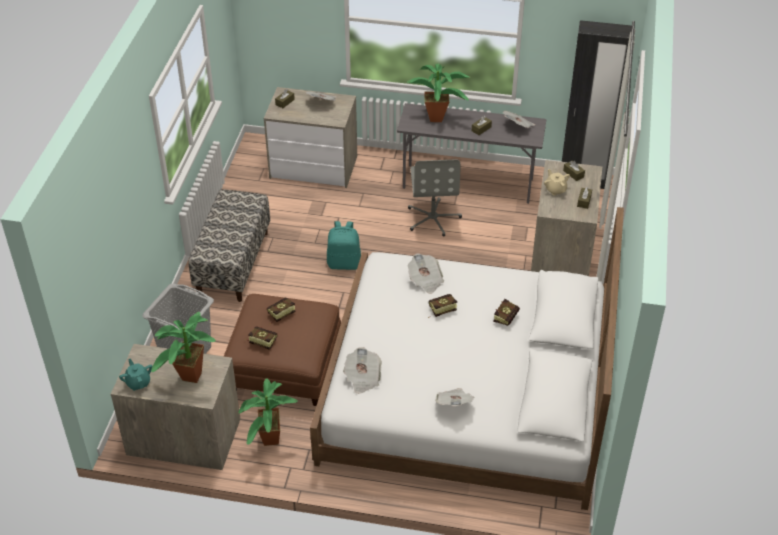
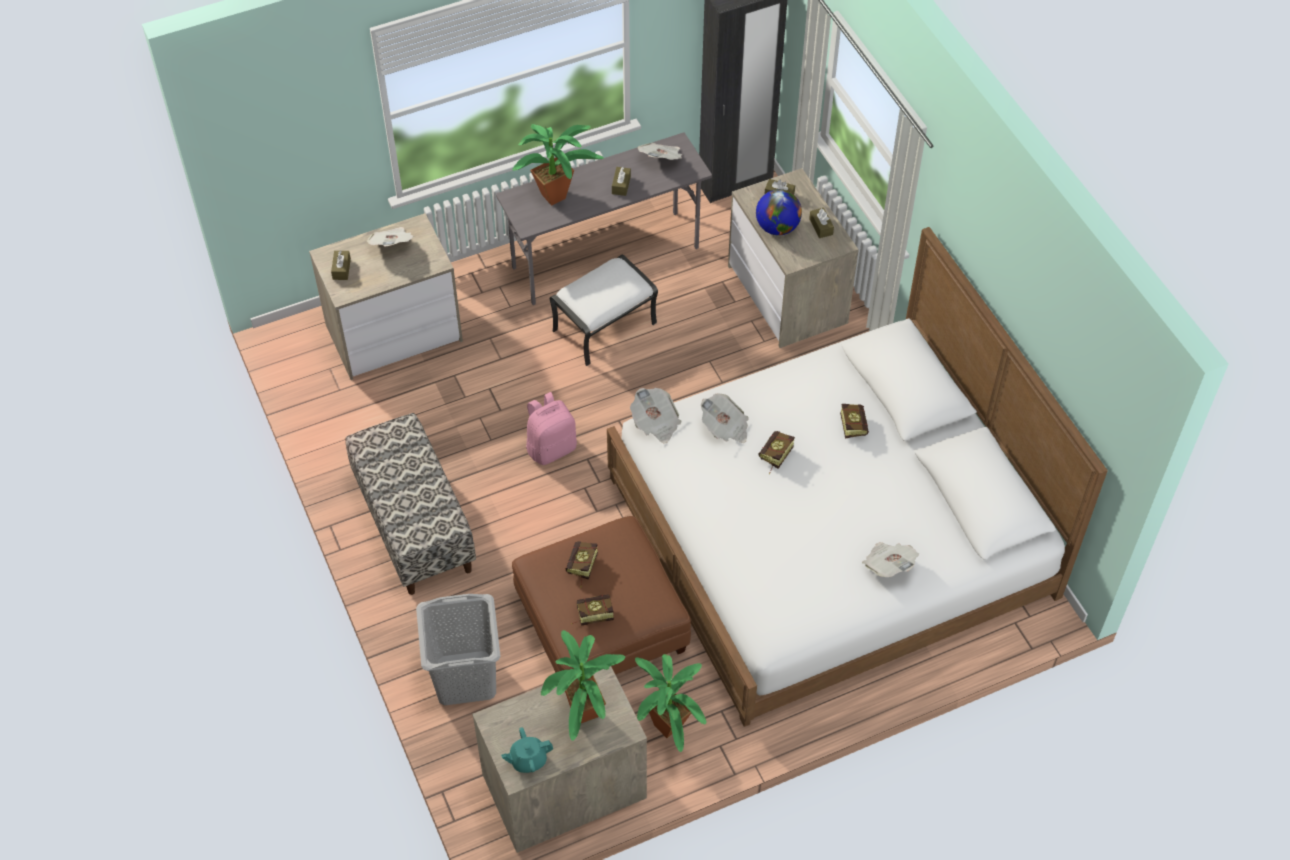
camera: 35 degrees left, 10 degrees up
turquoise teapot [119,358,153,391] -> turquoise teapot turned 45 degrees counterclockwise [501,728,553,773]
turquoise backpack [327,221,361,270] -> pink backpack [526,392,577,465]
newspaper [343,347,382,394] -> newspaper moved to [630,388,682,443]
grey office chair [408,159,462,237] -> white ottoman [550,255,658,366]
beige teapot [544,169,570,196] -> globe [756,189,802,235]

